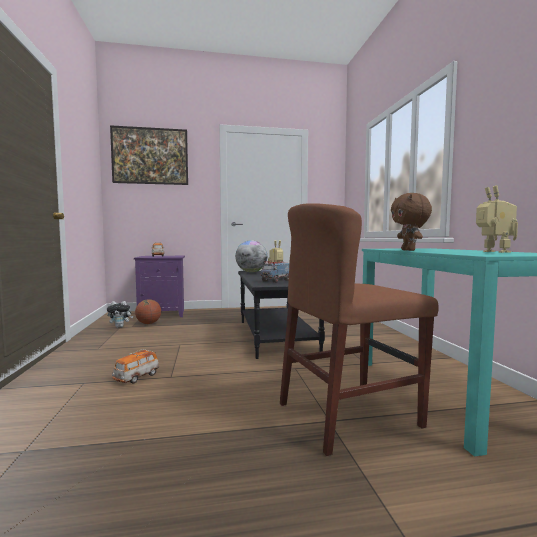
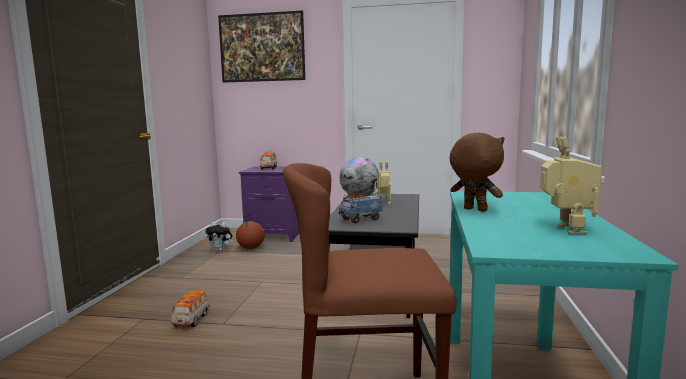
camera: 20 degrees right, 5 degrees up
toy car [112,349,160,384] -> toy car turned 135 degrees clockwise [171,290,210,327]
brown plush toy [391,193,432,251] -> brown plush toy turned 120 degrees clockwise [450,133,505,212]

